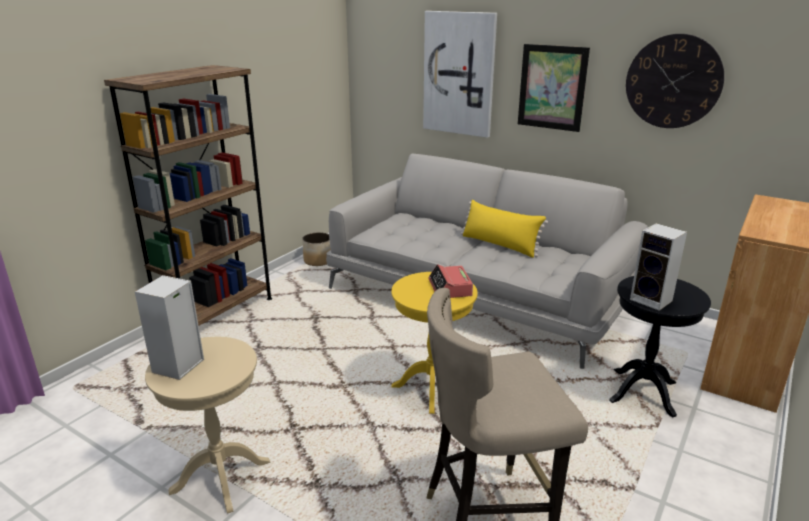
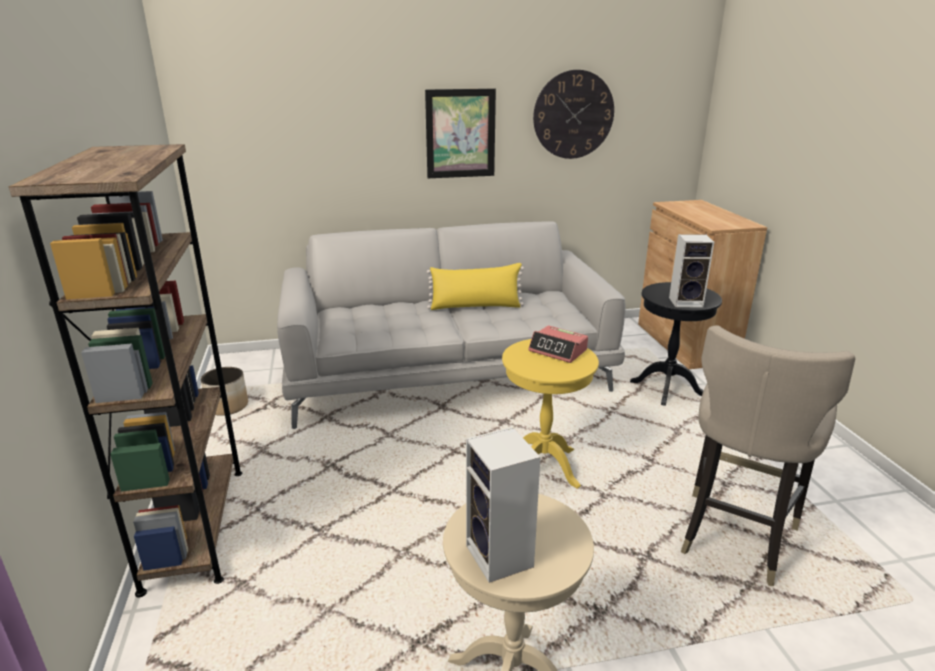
camera: 45 degrees left, 0 degrees up
picture [423,11,497,138] -> none

